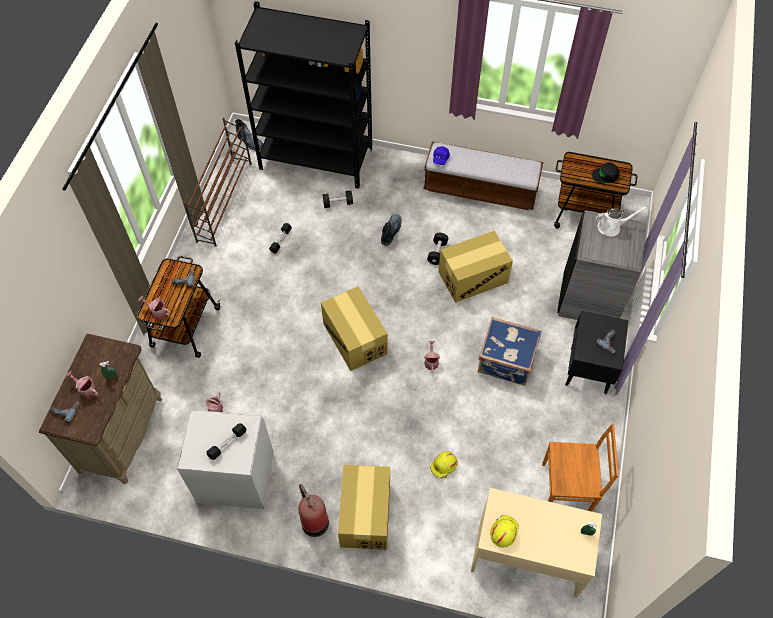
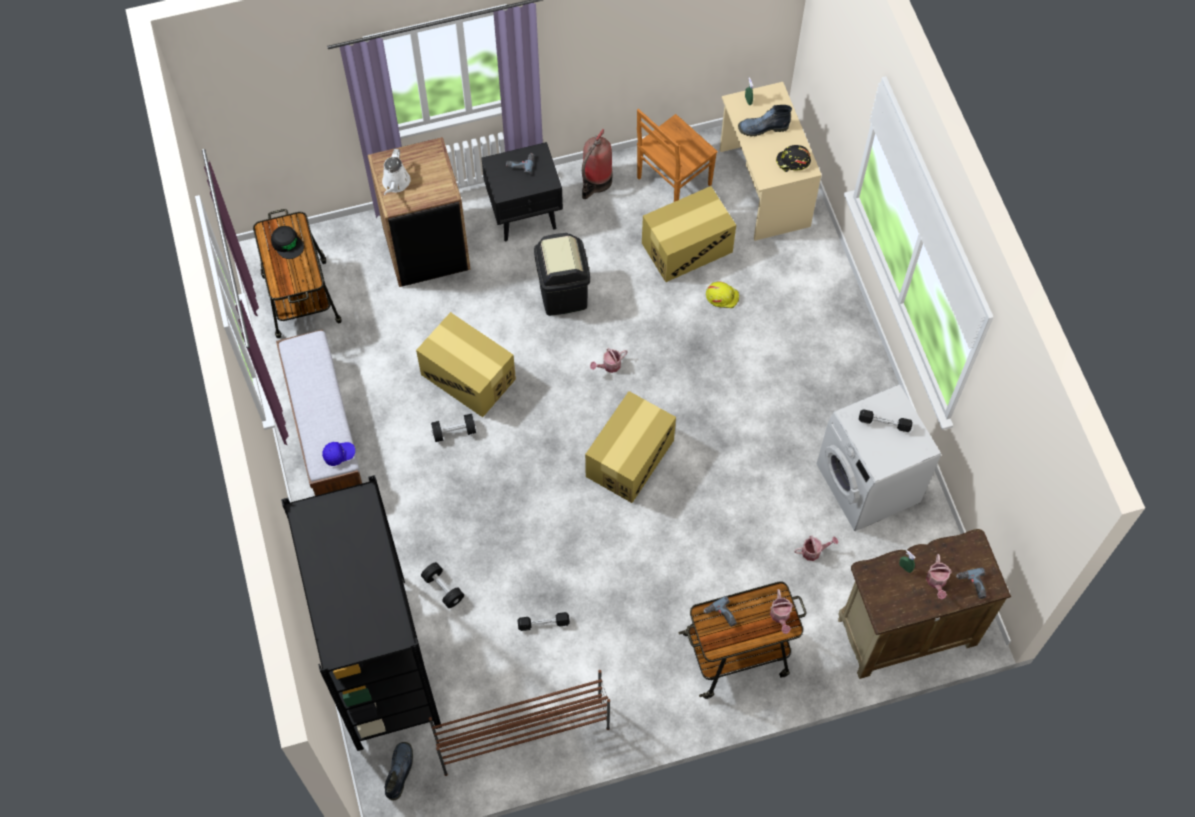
camera: 120 degrees left, 5 degrees up
fire extinguisher [298,484,329,537] -> fire extinguisher moved to [582,129,612,199]
cardboard box [338,465,390,550] -> cardboard box moved to [642,186,736,282]
boot [381,214,402,246] -> boot moved to [738,105,792,136]
blue suitcase [478,317,542,386] -> black trash can [534,233,590,316]
yellow hard hat [490,515,518,548] -> black hard hat [776,145,811,172]
brown chair [542,423,619,512] -> brown chair turned 105 degrees counterclockwise [637,109,718,202]
grey cabinet [557,210,647,320] -> brown cabinet [368,137,470,287]
white watering can [596,207,648,237] -> white watering can turned 135 degrees counterclockwise [382,149,411,195]

